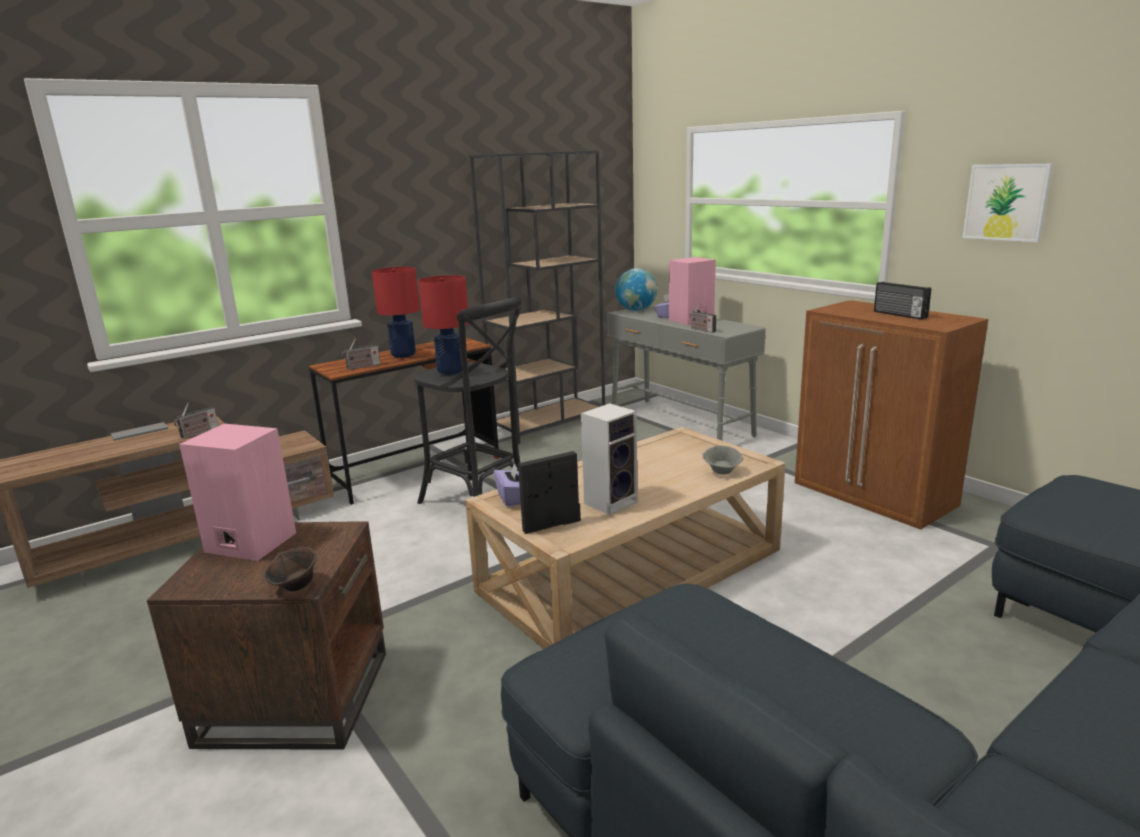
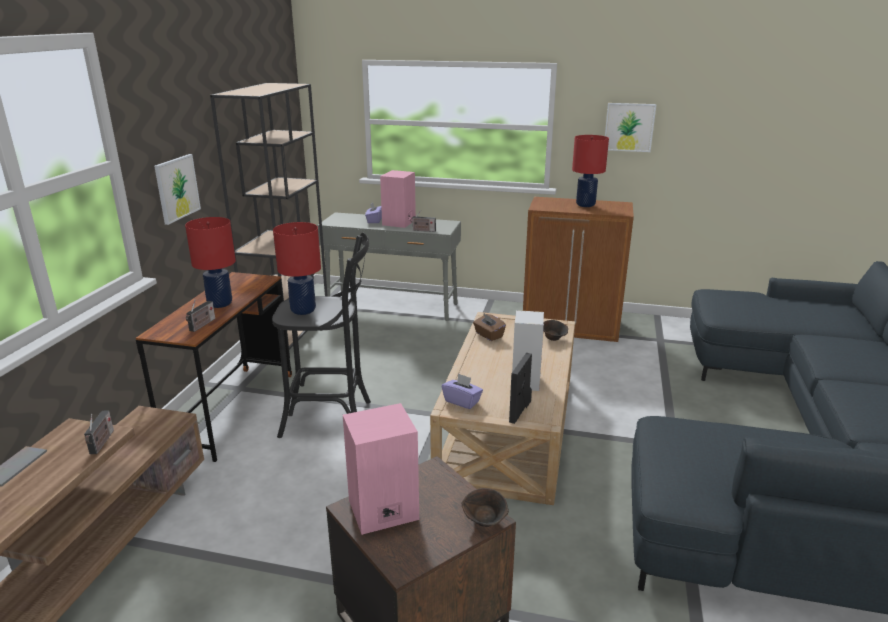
camera: 40 degrees left, 5 degrees up
globe [615,268,657,311] -> none
grey bowl [702,446,743,475] -> brown bowl [543,320,568,341]
radio [874,282,931,320] -> red table lamp [572,135,609,207]
none -> picture [154,154,201,225]
none -> brown tissue box [473,314,506,341]

